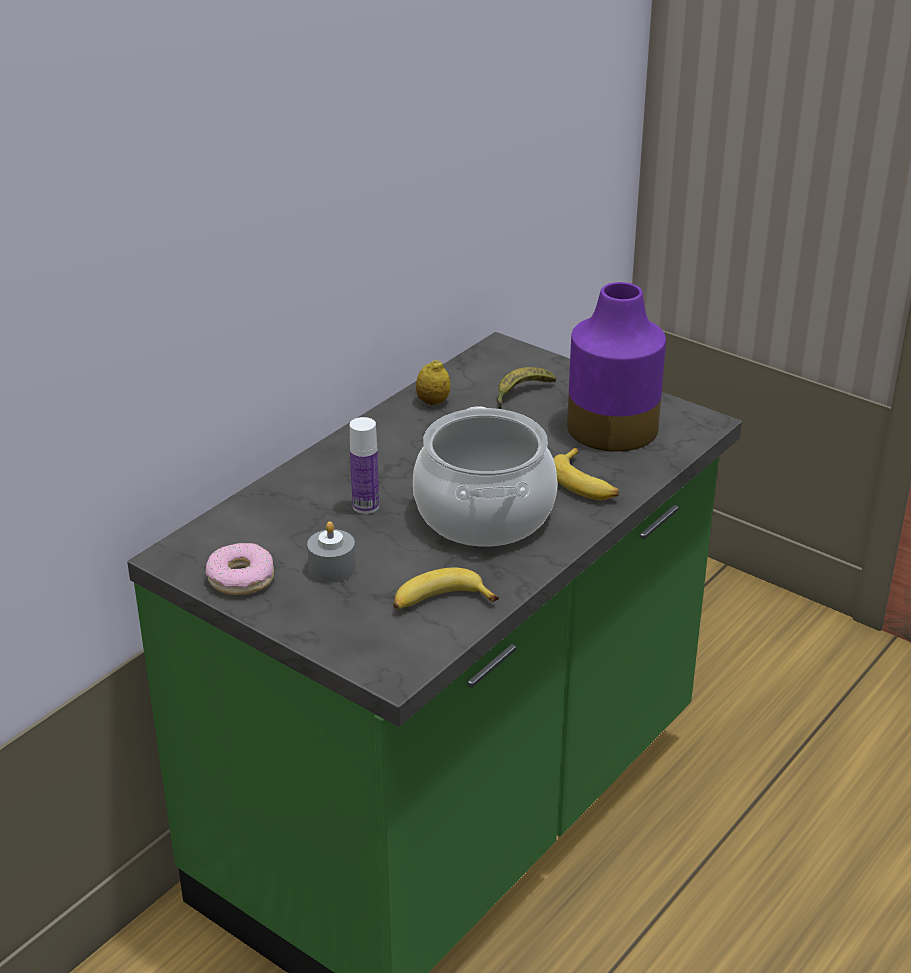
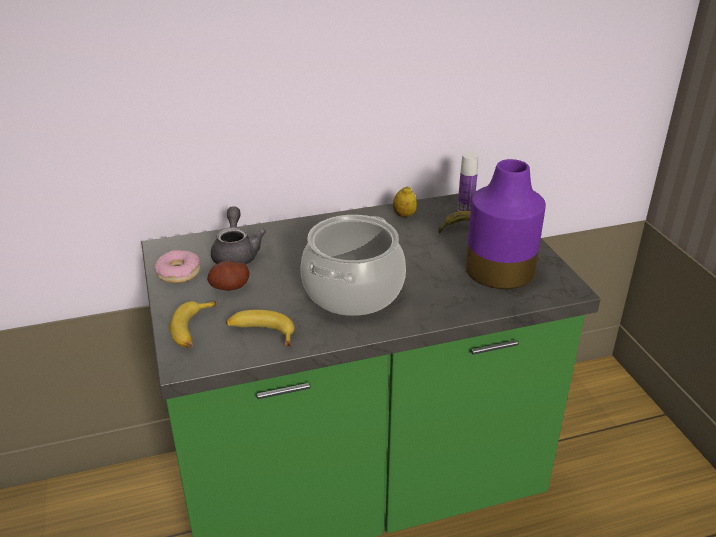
camera: 35 degrees right, 0 degrees up
grey candle [307,521,356,583] -> potato [207,261,249,291]
bottle [350,417,379,514] -> bottle moved to [457,152,479,211]
banana [553,447,619,500] -> banana moved to [170,301,216,348]
none -> grey teapot [211,206,266,265]

